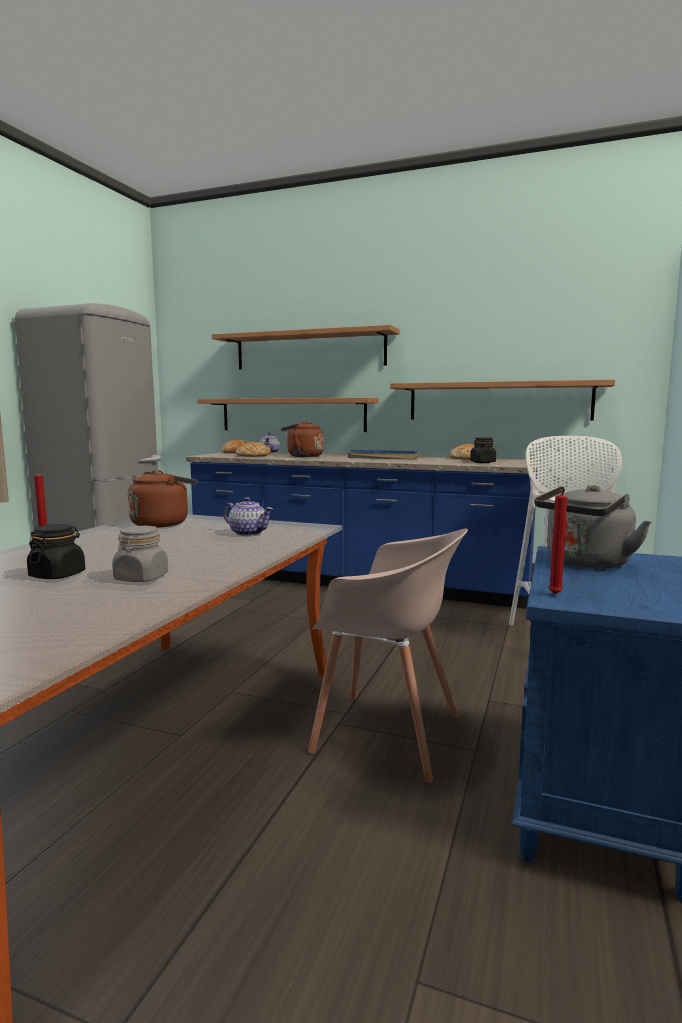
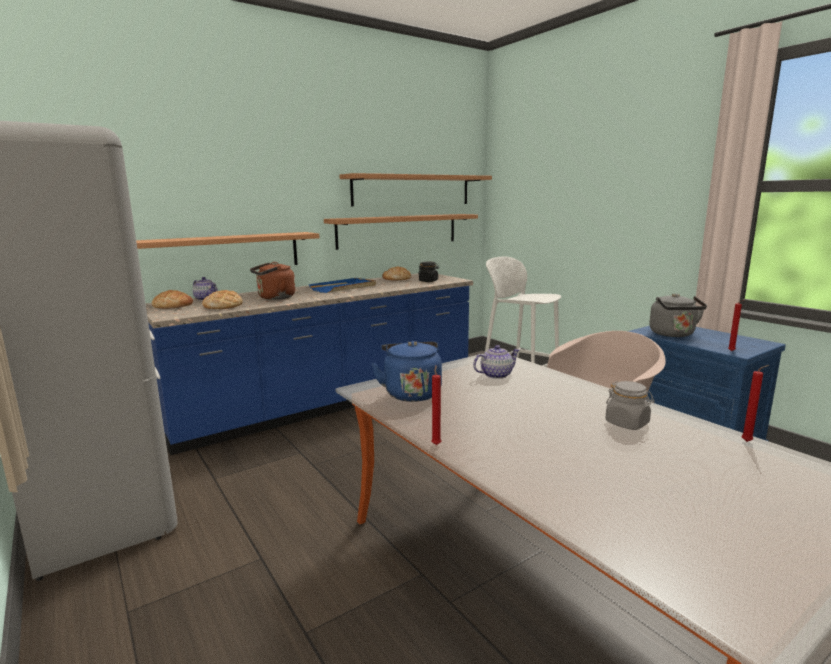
camera: 55 degrees left, 5 degrees up
black jar [27,524,85,579] -> none
brown kettle [128,470,197,528] -> blue kettle [371,341,442,402]
shelf [212,325,400,370] -> shelf moved to [339,173,492,207]
none -> red candle [742,365,769,442]

